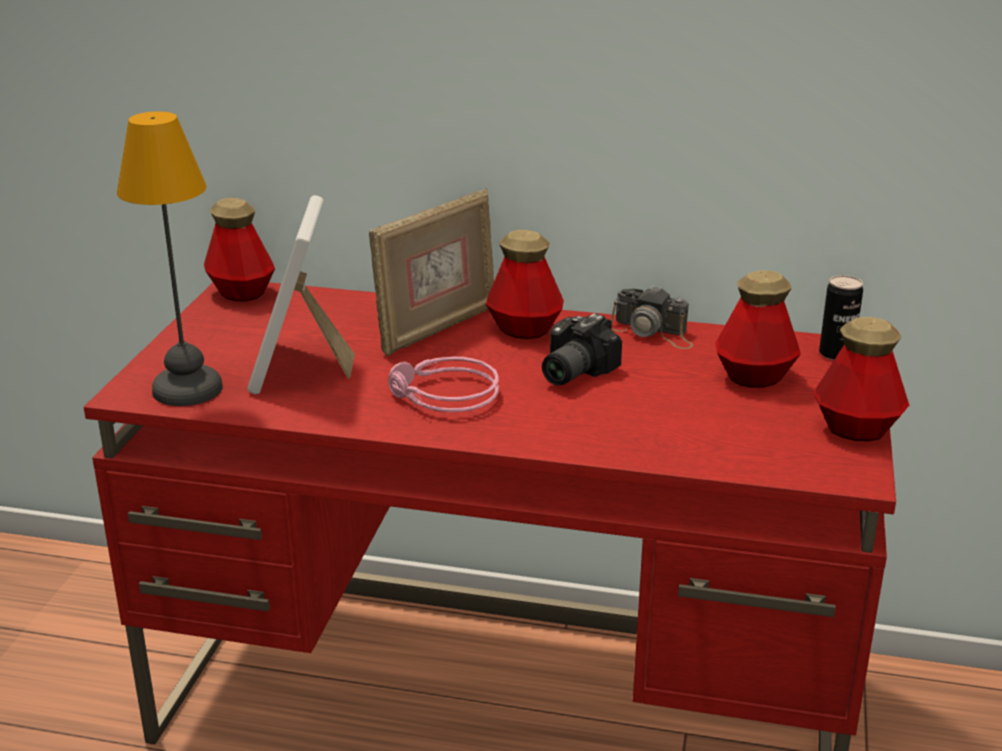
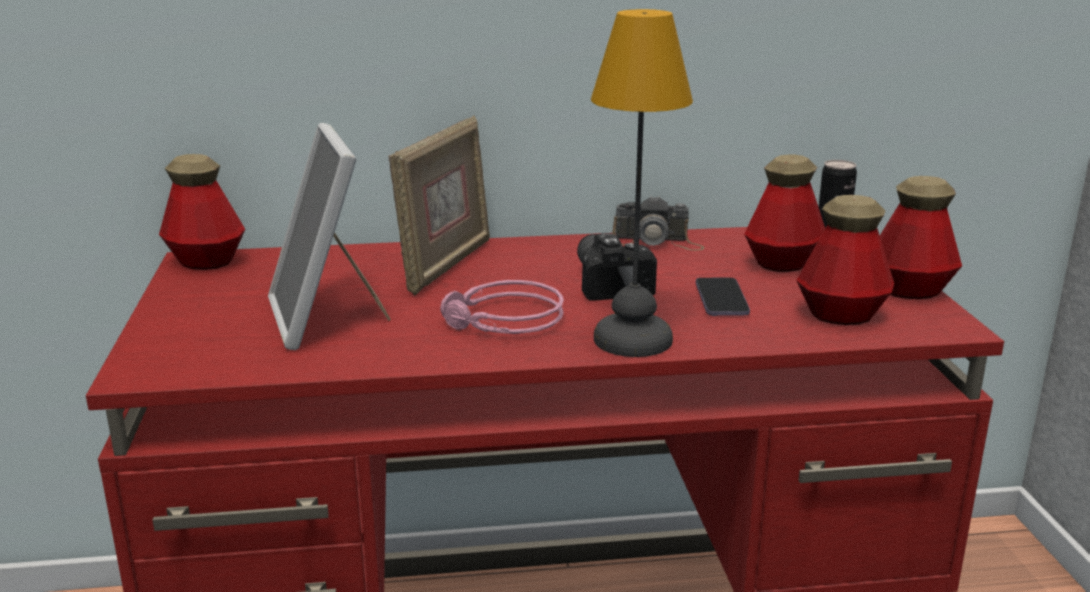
camera: 20 degrees left, 5 degrees down
table lamp [117,111,223,406] -> table lamp moved to [591,9,693,357]
bottle [486,230,564,339] -> bottle moved to [796,195,894,325]
camera [542,313,622,386] -> camera turned 150 degrees clockwise [577,233,657,301]
none -> phone [696,278,750,316]

